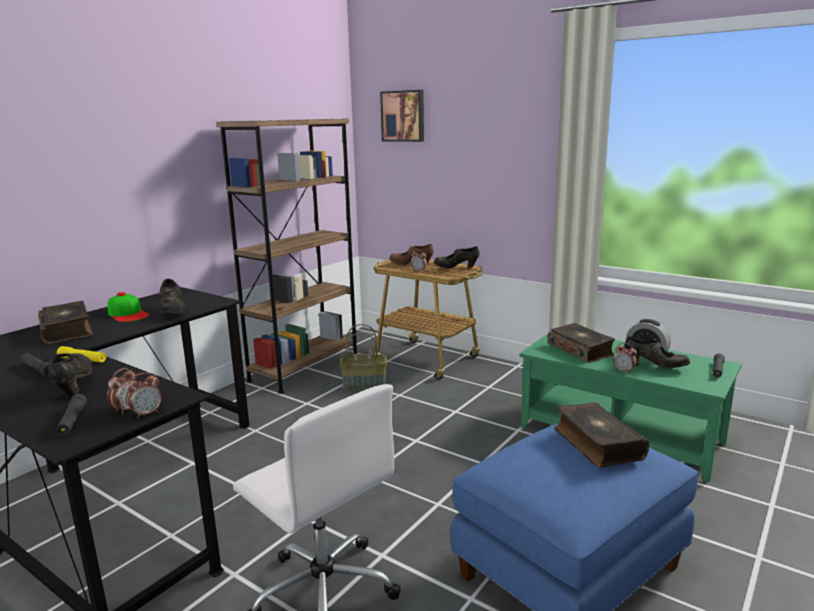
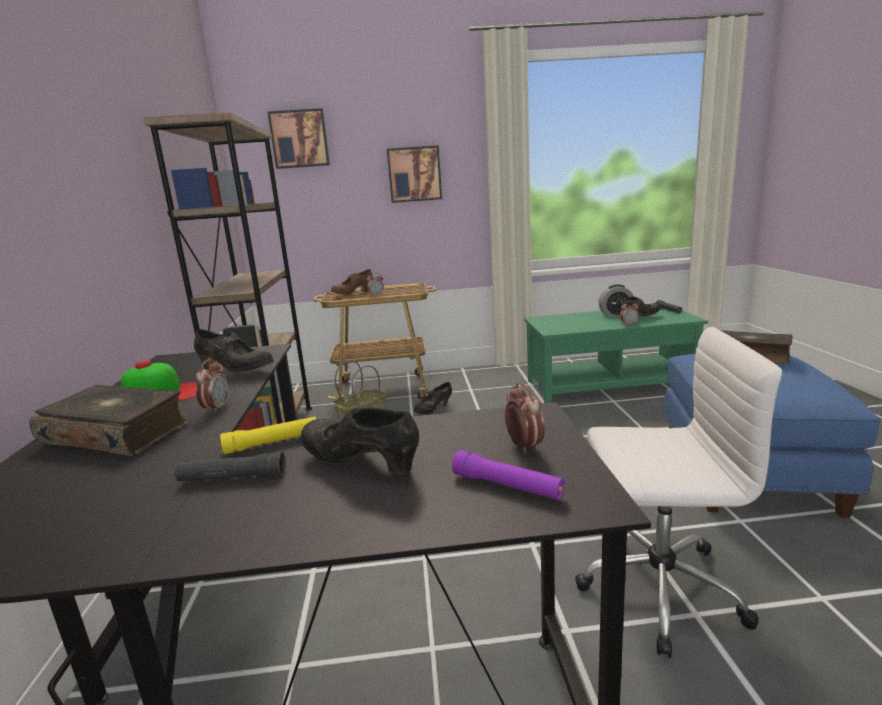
camera: 40 degrees left, 0 degrees up
black flashlight [56,394,87,436] -> purple flashlight [452,450,565,500]
alarm clock [126,372,162,419] -> alarm clock moved to [196,359,229,414]
black shoe [434,246,479,269] -> black shoe moved to [414,382,452,415]
book [547,323,615,363] -> none
none -> picture [387,145,442,203]

